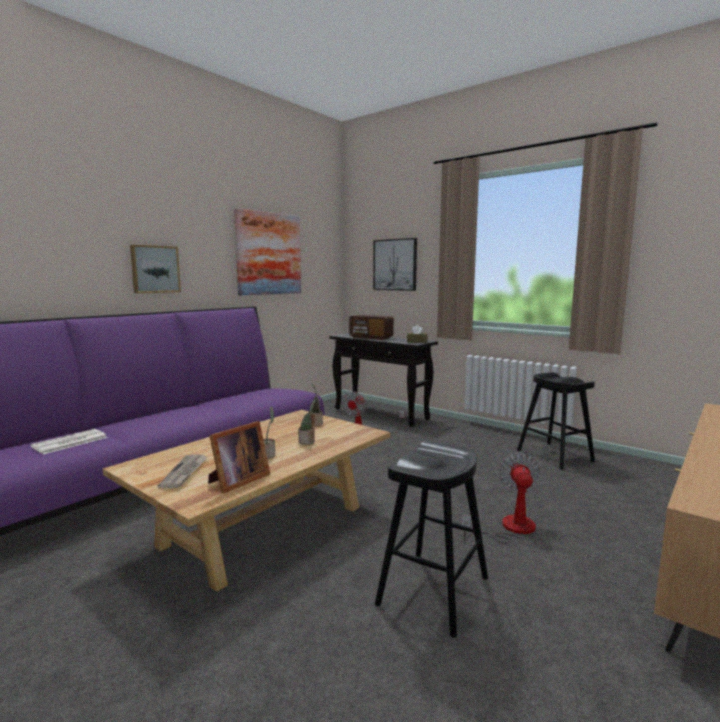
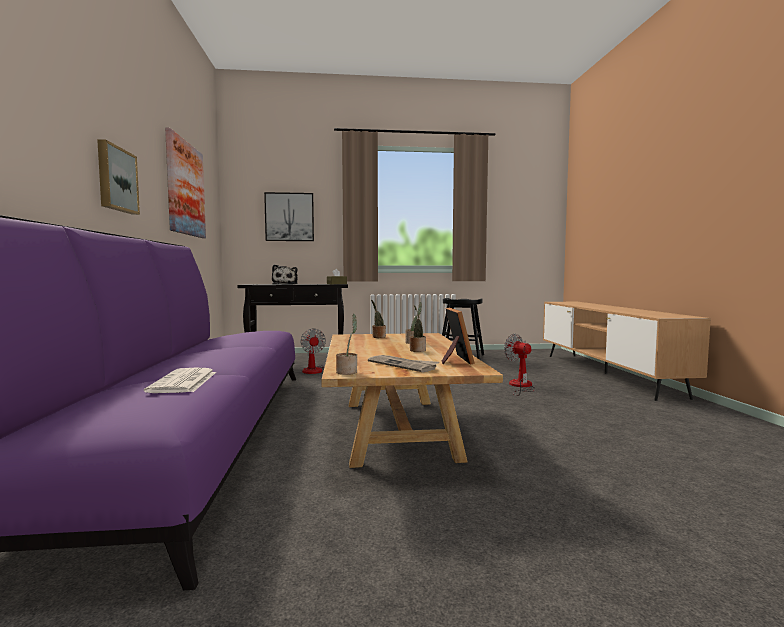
camera: 45 degrees left, 5 degrees down
radio [349,315,394,340] -> plush toy [272,264,298,285]
black stool [375,441,488,638] -> none
none -> potted plant [336,314,357,375]

